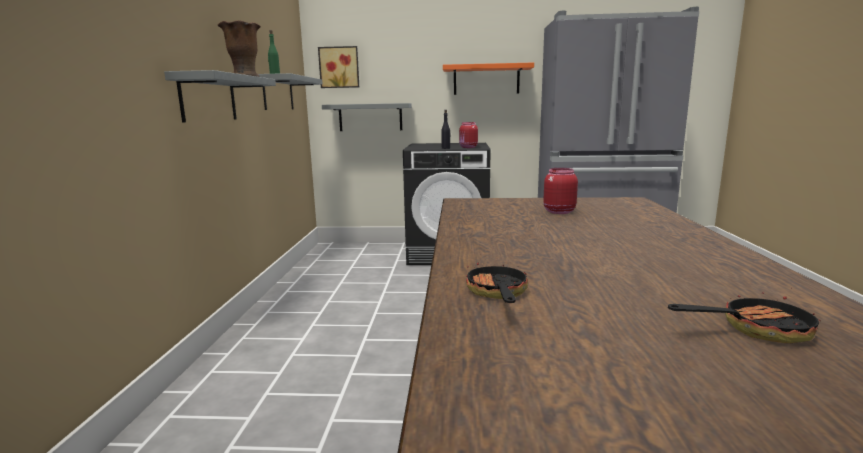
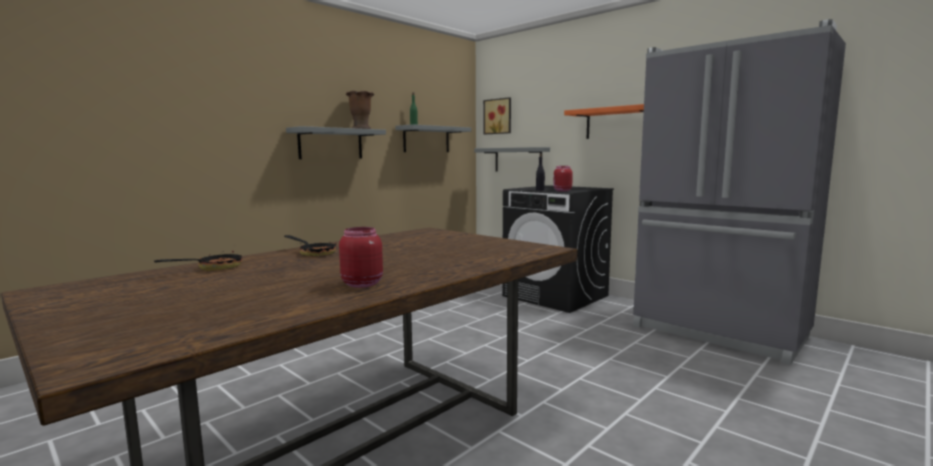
camera: 40 degrees right, 5 degrees down
red jar [543,168,578,214] -> red jar moved to [339,227,383,288]
frying pan [668,288,821,343] -> frying pan moved to [284,235,336,256]

